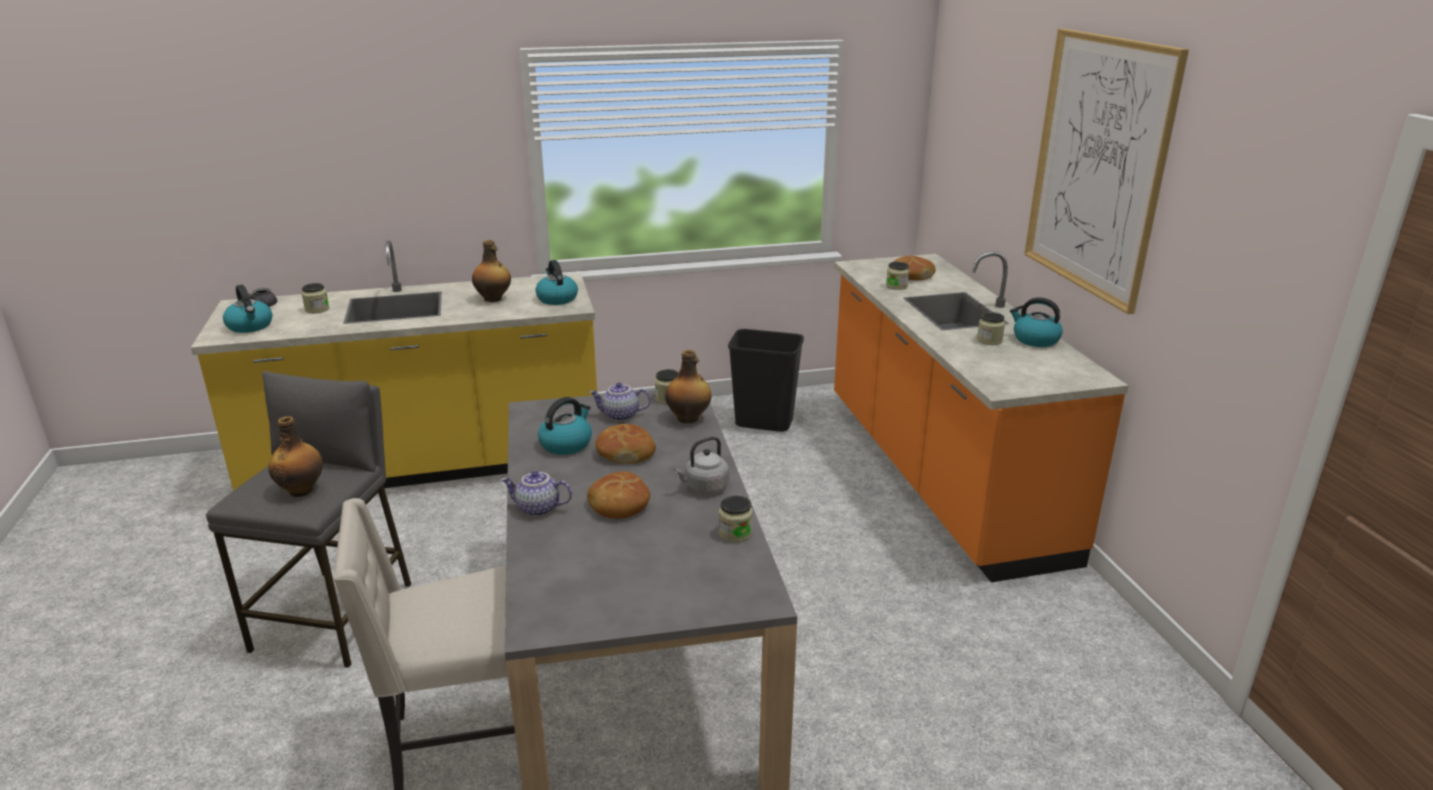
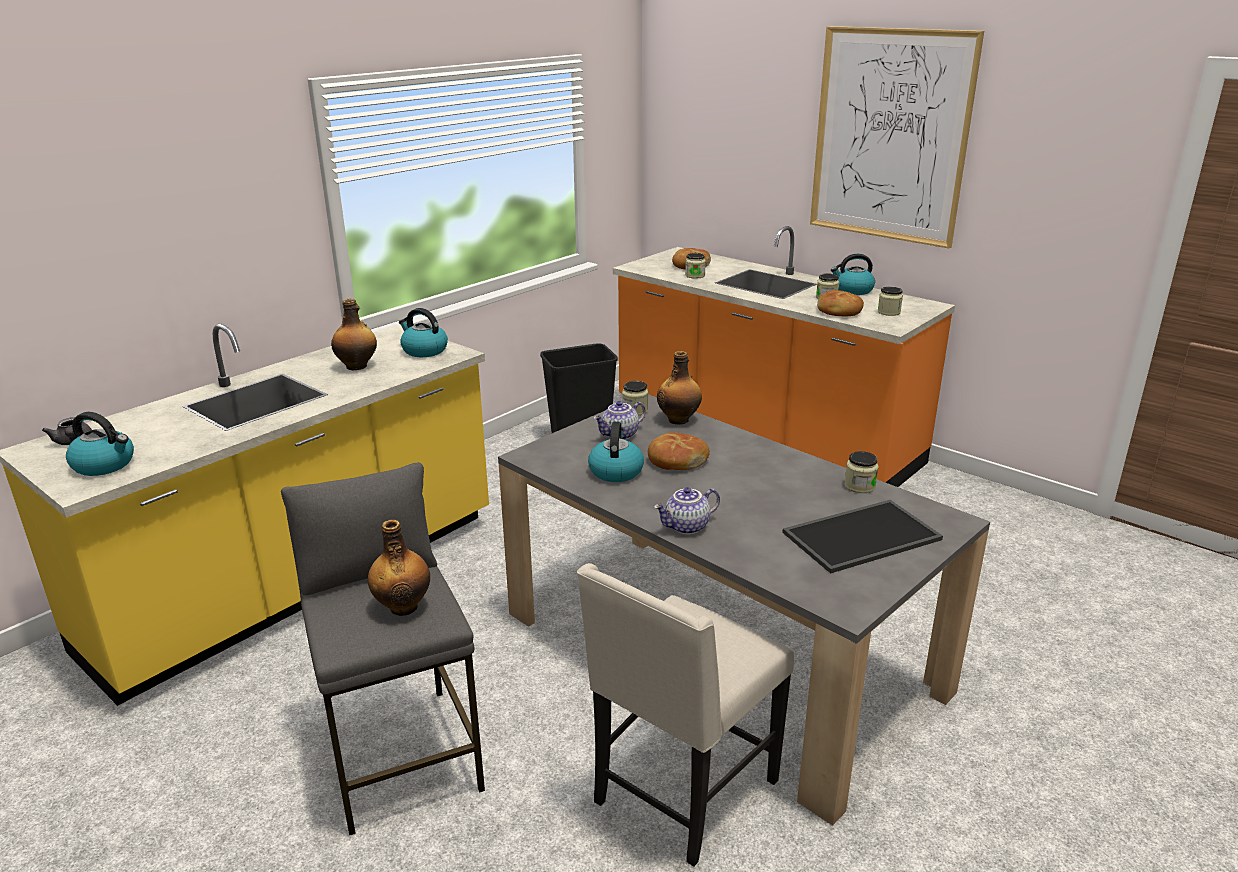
camera: 35 degrees left, 0 degrees up
jar [302,283,329,313] -> jar moved to [878,287,903,316]
bread [587,471,650,519] -> bread moved to [817,290,864,316]
grey kettle [674,436,729,494] -> none
none -> tray [782,500,943,574]

